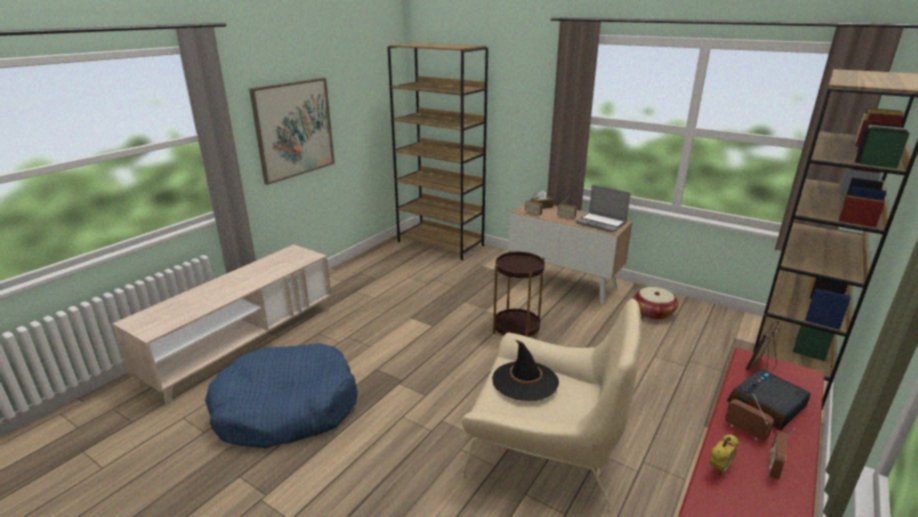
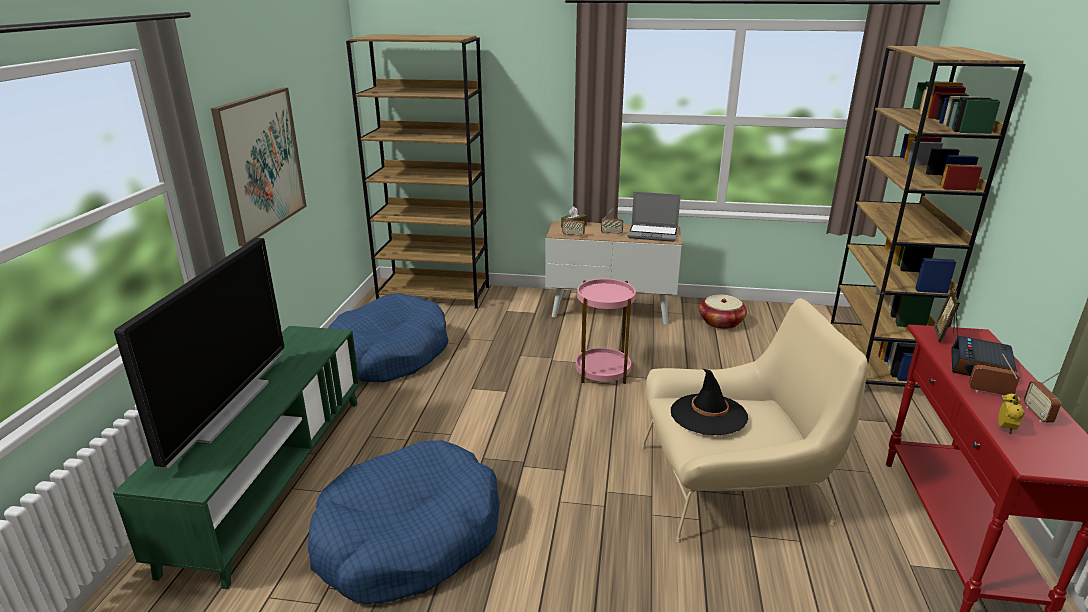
camera: 25 degrees left, 0 degrees up
beige tv stand [112,245,331,405] -> green tv stand [113,326,360,589]
brown side table [493,251,545,337] -> pink side table [576,279,636,384]
none -> television [114,238,284,469]
none -> blue dog bed [328,293,449,382]

